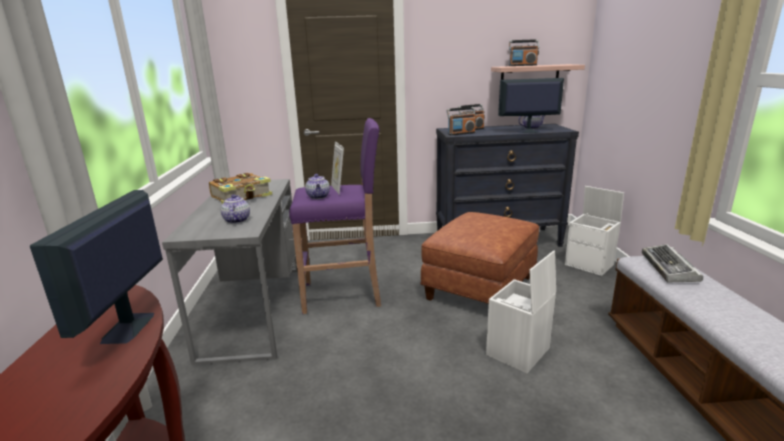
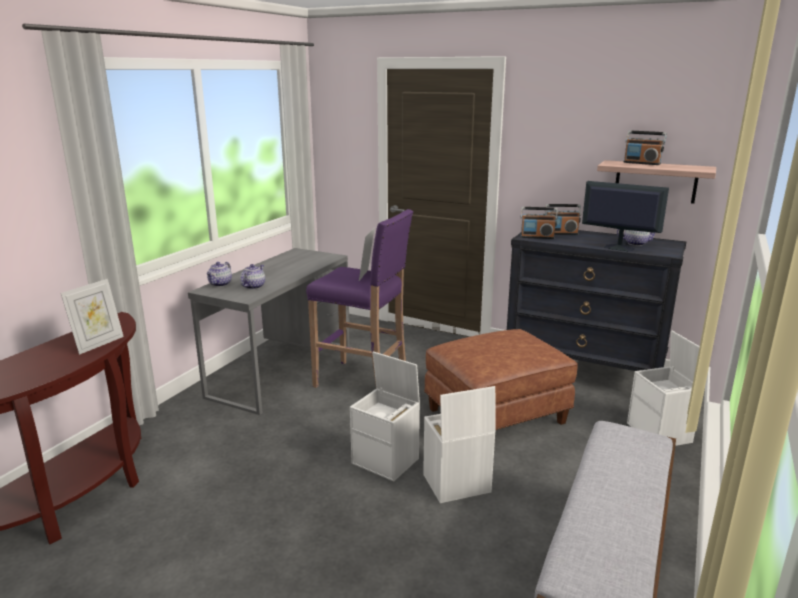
camera: 30 degrees right, 0 degrees up
monitor [30,190,163,344] -> picture frame [61,279,124,355]
book [209,173,273,204] -> none
teapot [305,174,330,199] -> teapot moved to [207,262,232,287]
keyboard [642,244,703,282] -> none
none -> white storage box [350,351,420,482]

